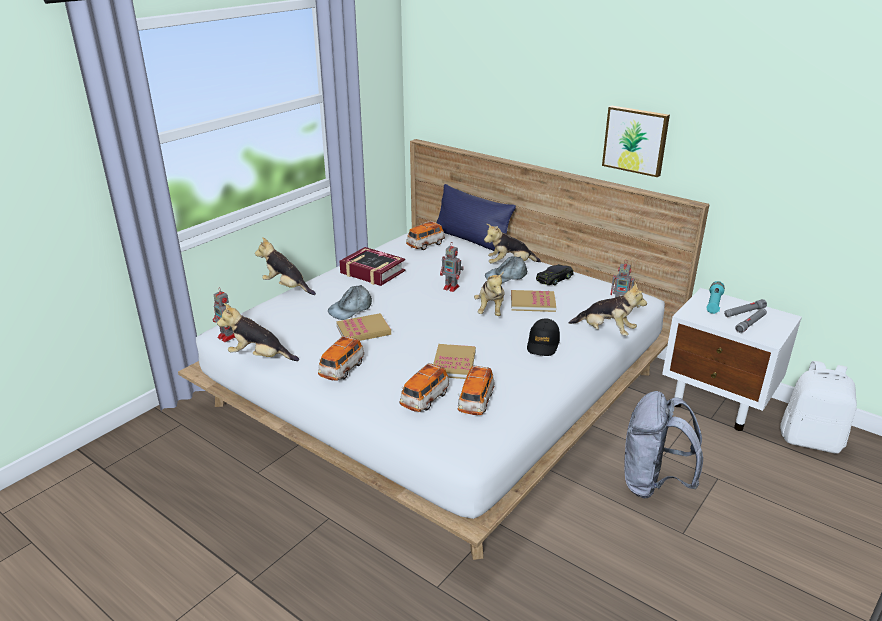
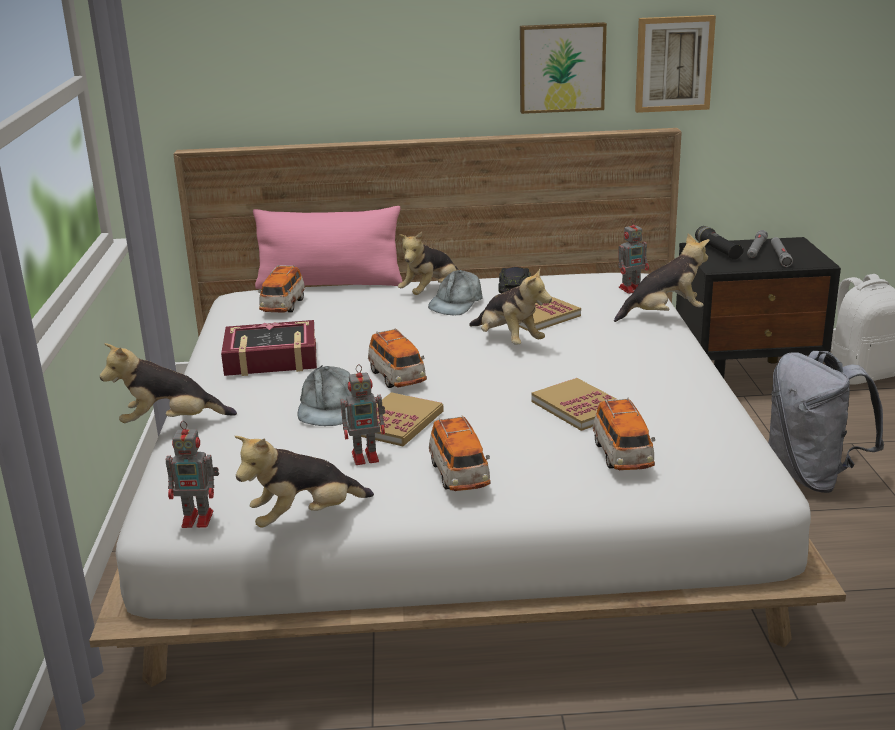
camera: 40 degrees left, 5 degrees down
blue pillow [436,184,516,253] -> pink pillow [253,206,403,289]
toy robot [440,243,464,292] -> toy robot moved to [341,364,385,465]
toy car [458,365,495,415] -> toy car moved to [368,328,427,388]
black cap [527,319,560,356] -> none
white nightstand [662,288,802,431] -> black nightstand [676,237,841,378]
turquoise flashlight [707,281,725,314] -> black flashlight [695,226,744,260]
none -> picture [635,15,716,113]

